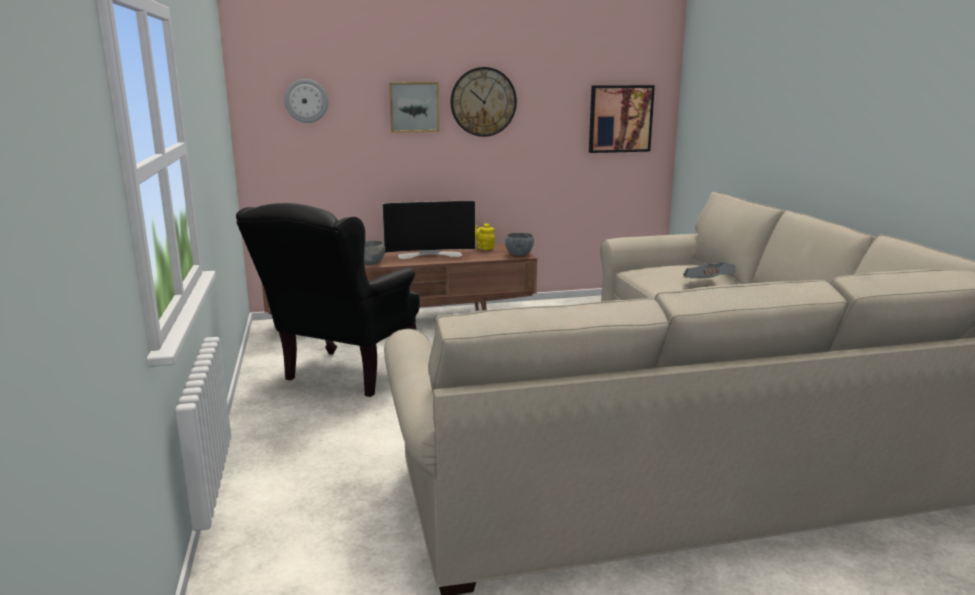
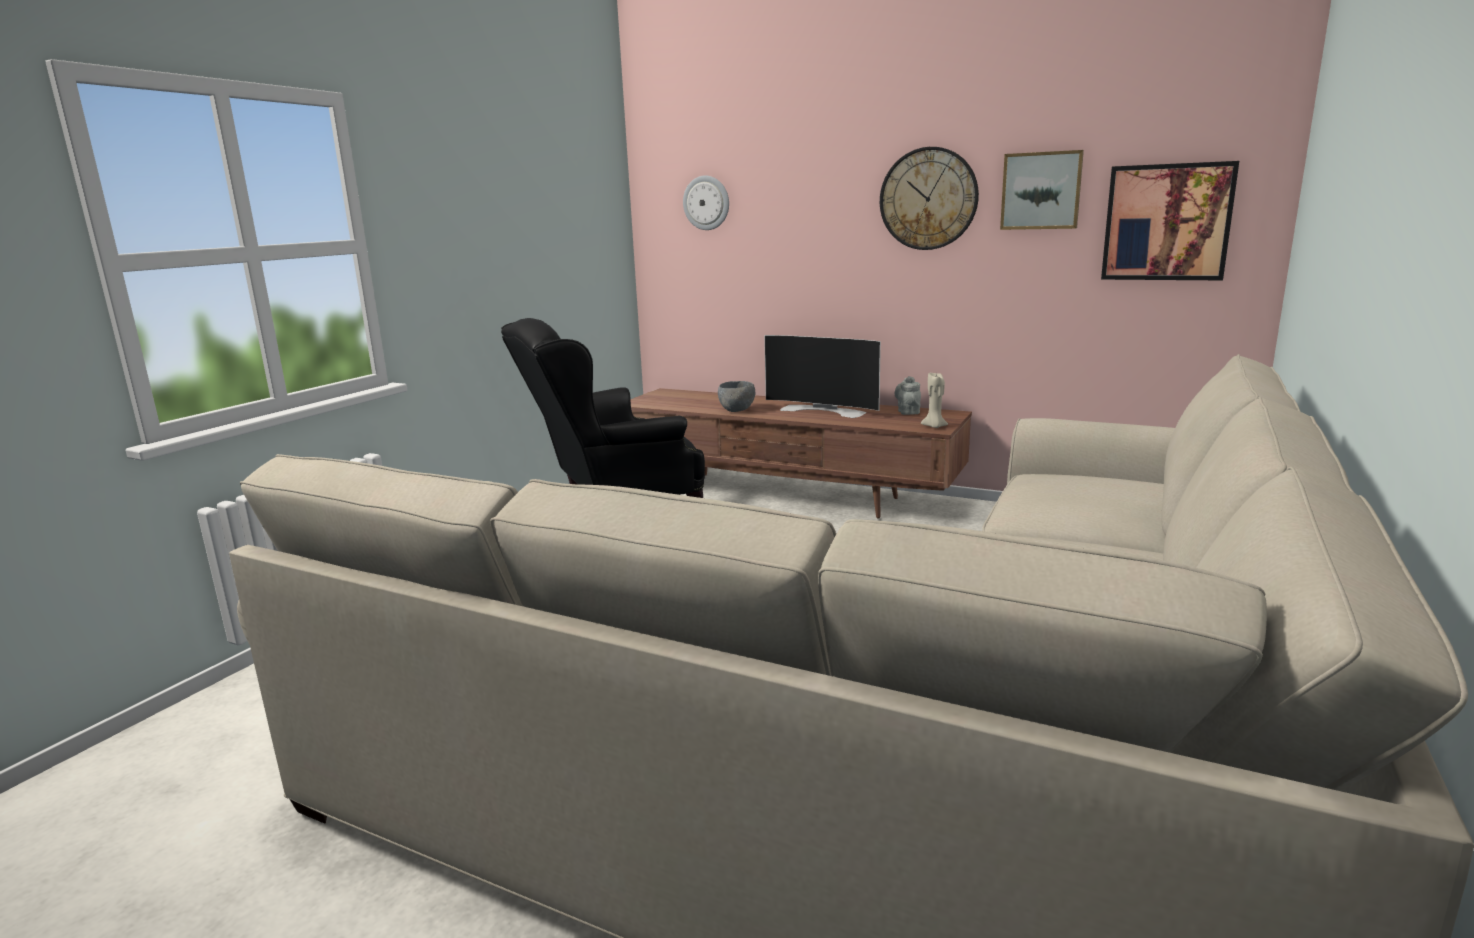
camera: 40 degrees right, 0 degrees up
picture [389,82,439,133] -> picture moved to [1000,150,1084,230]
yellow teapot [475,223,495,250] -> grey teapot [895,376,921,415]
grey bowl [505,233,534,256] -> beige candle [921,373,948,428]
newspaper [683,263,736,279] -> none

